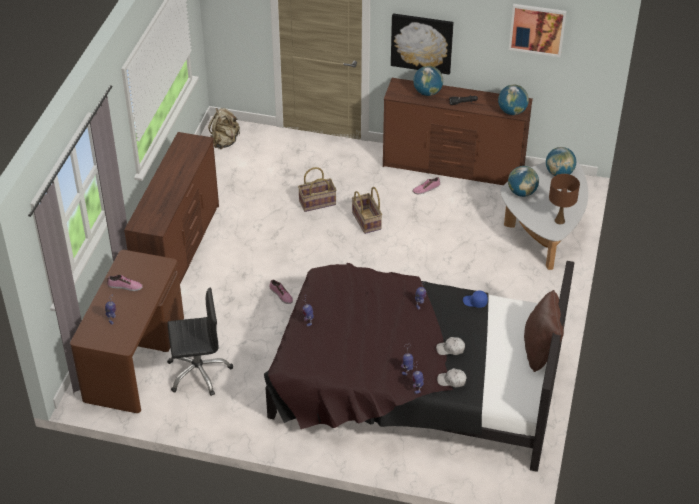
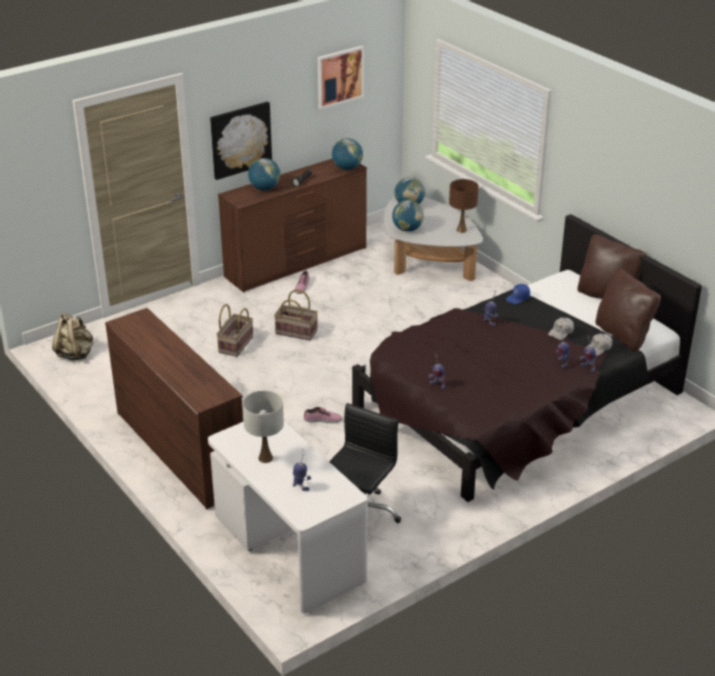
camera: 50 degrees left, 10 degrees down
brown desk [70,250,184,413] -> white desk [208,413,367,613]
shoe [107,275,143,291] -> white table lamp [243,391,284,463]
none -> brown pillow [596,268,661,352]

